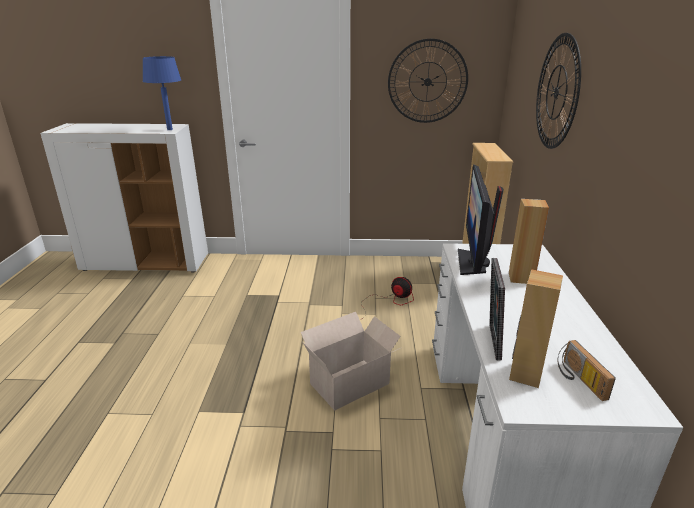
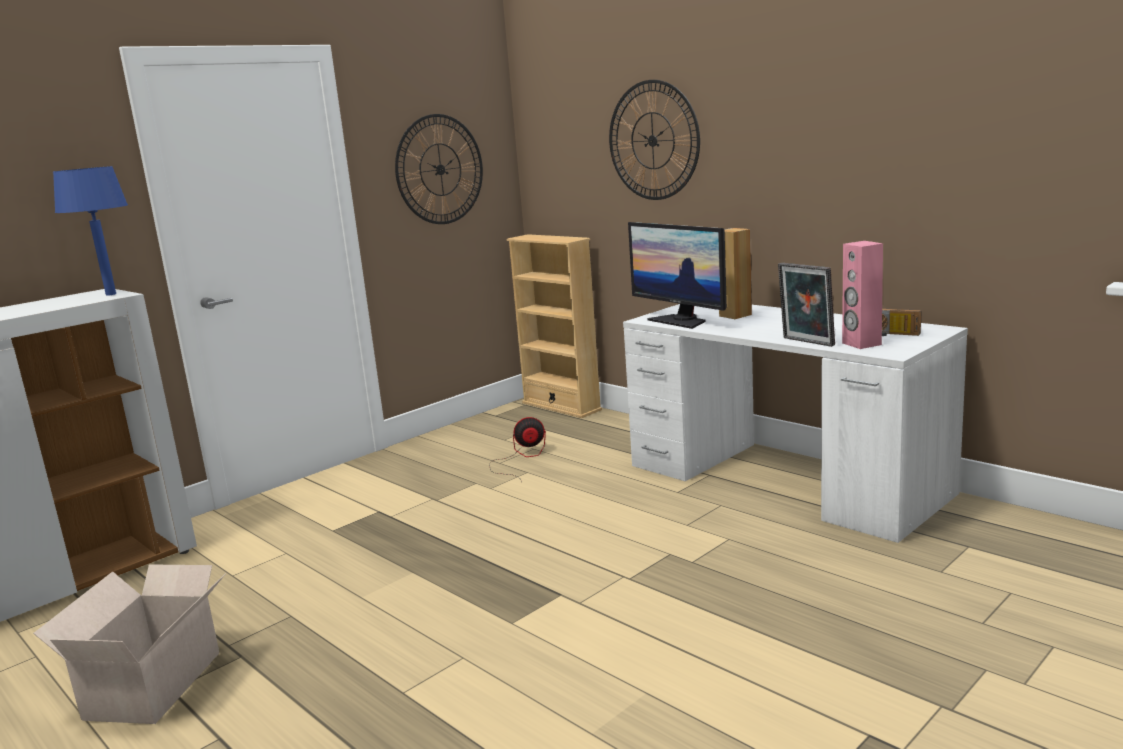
camera: 45 degrees left, 10 degrees down
cardboard box [301,312,400,410] -> cardboard box moved to [33,564,226,724]
brown speaker [509,269,563,388] -> pink speaker [842,241,883,349]

